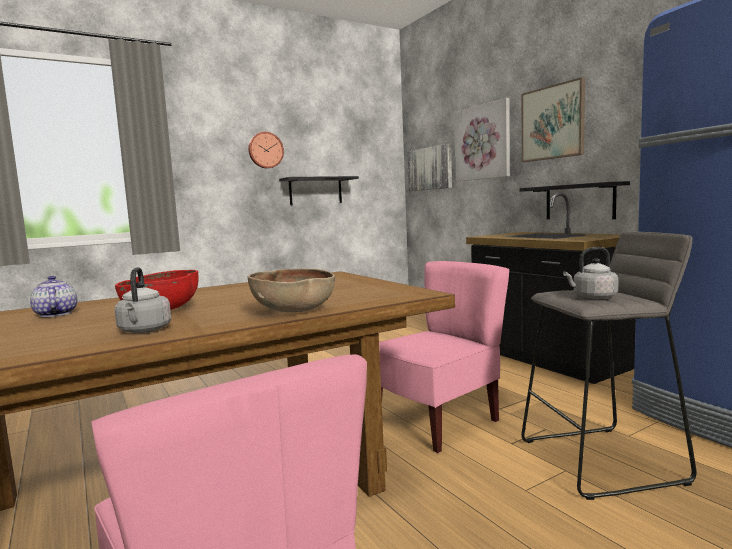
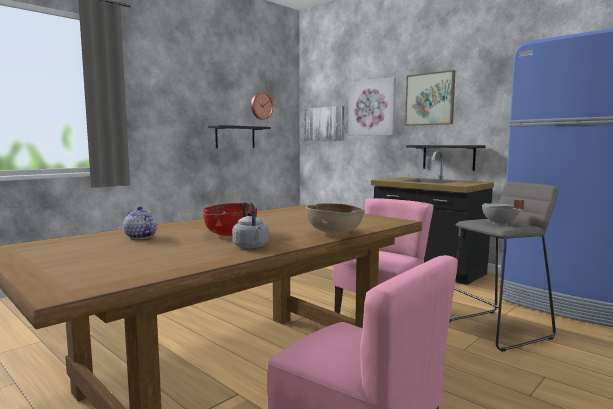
camera: 15 degrees left, 0 degrees up
wall clock [248,132,284,168] -> wall clock moved to [251,92,273,120]
grey kettle [563,247,619,299] -> grey cooking pot [482,199,524,225]

